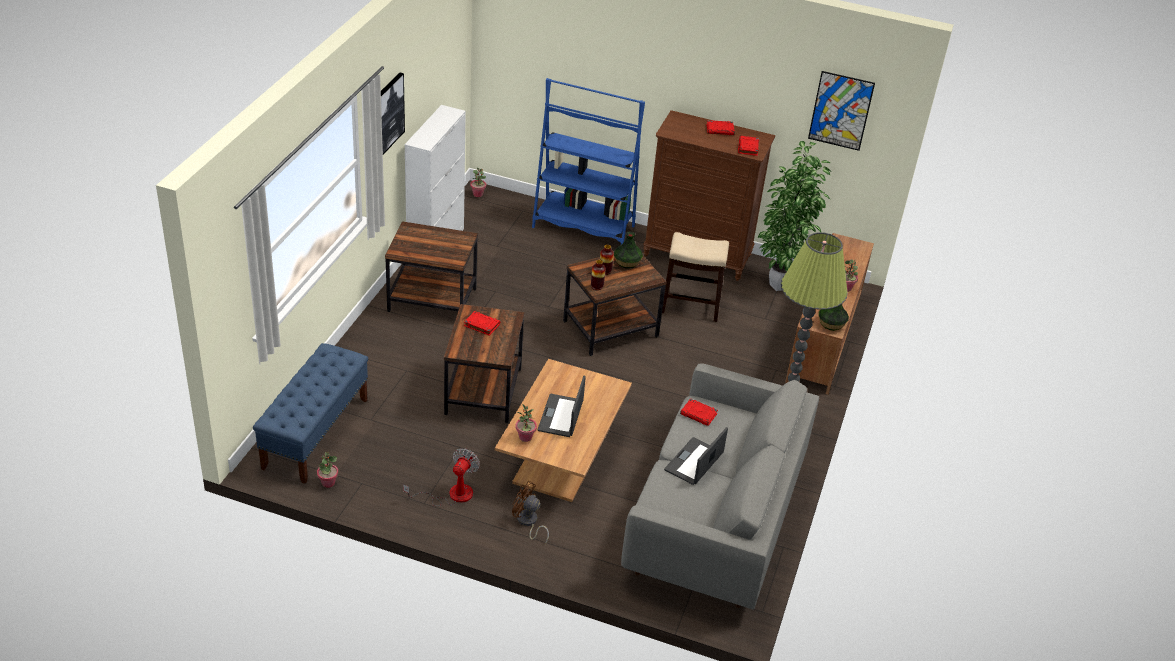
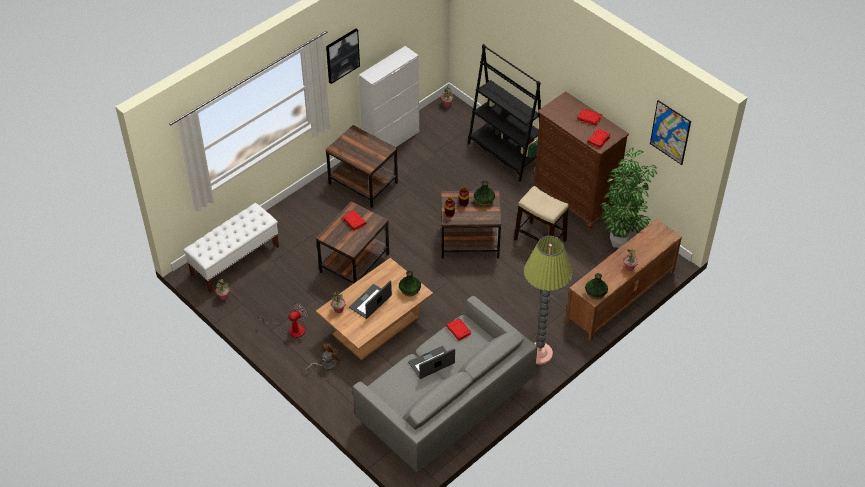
camera: 30 degrees right, 10 degrees up
blue bench [253,343,368,484] -> white bench [183,203,279,293]
brown fan [512,481,549,544] -> brown fan turned 75 degrees clockwise [304,342,342,371]
blue bookcase [532,78,645,245] -> black bookcase [468,44,541,182]
none -> vase [399,271,421,296]

